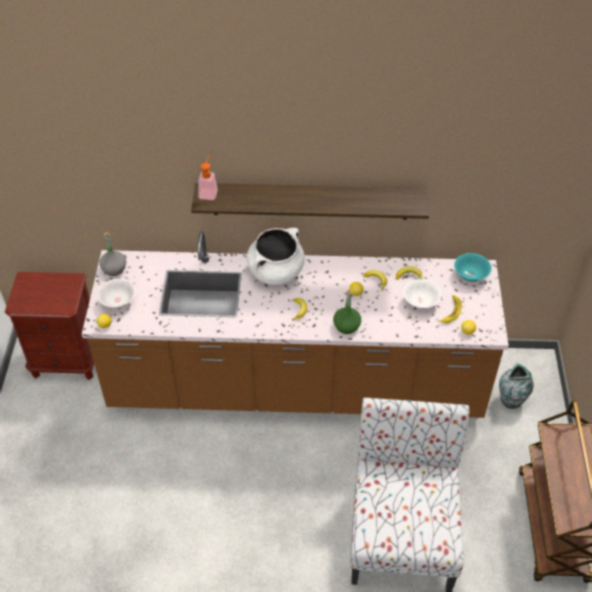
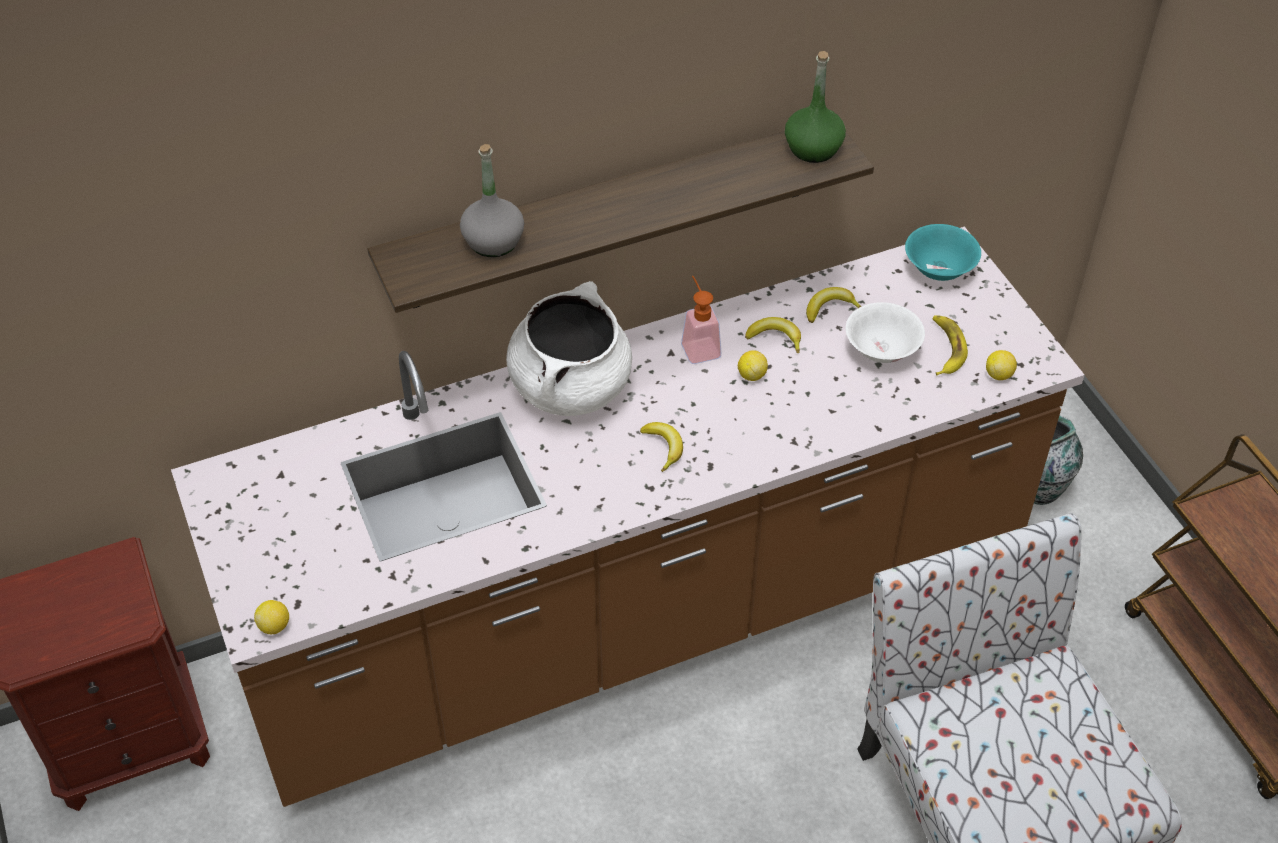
camera: 25 degrees left, 0 degrees up
white bowl [97,279,135,308] -> none
grey bottle [99,232,126,276] -> grey bottle moved to [460,144,524,257]
soap dispenser [199,156,218,200] -> soap dispenser moved to [681,276,721,364]
green bottle [333,289,361,334] -> green bottle moved to [785,51,846,163]

